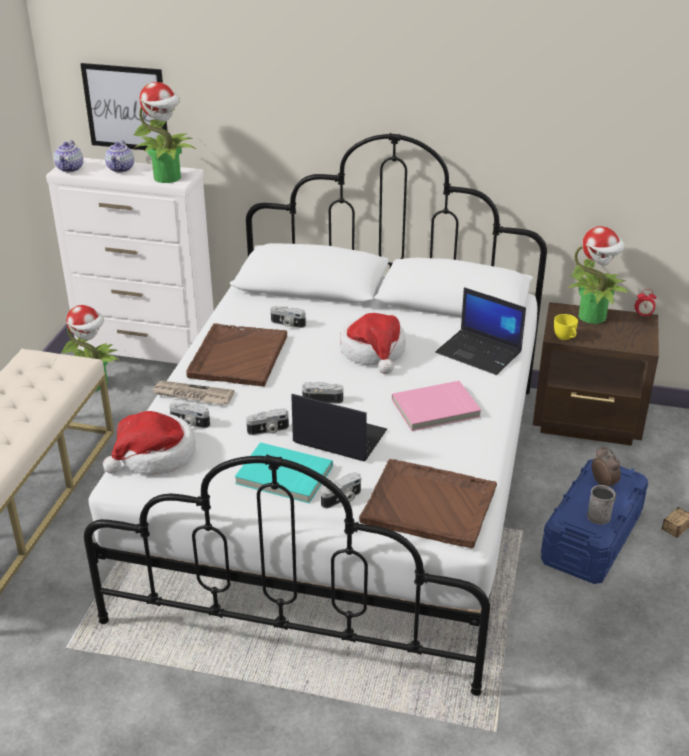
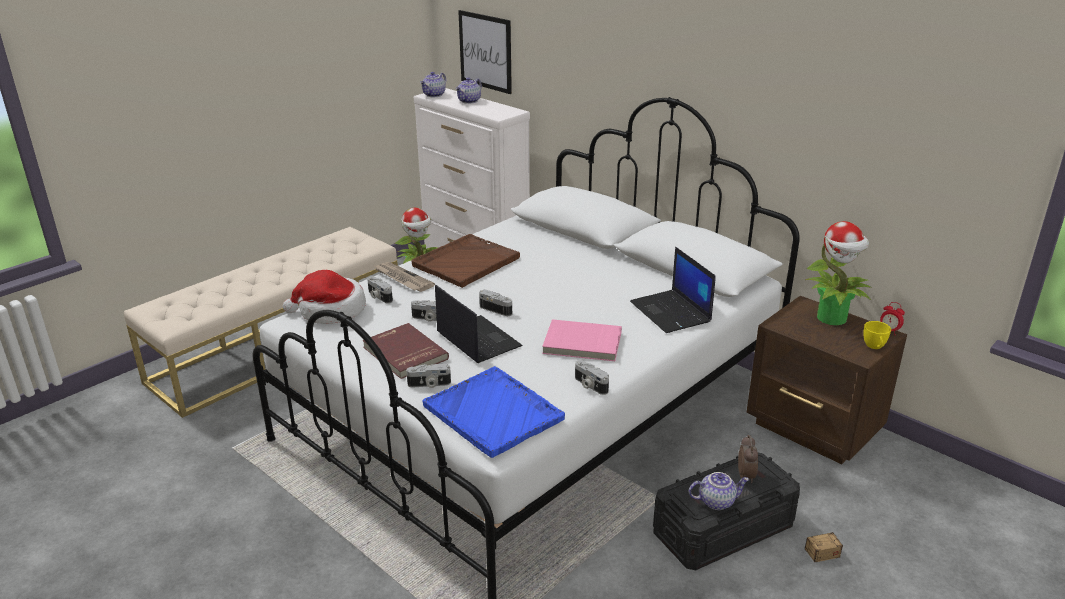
camera: 30 degrees right, 5 degrees down
potted plant [134,82,196,183] -> none
turquoise book [235,442,333,503] -> red book [363,323,449,379]
camera [271,306,306,328] -> camera moved to [575,360,609,395]
hat [340,313,406,374] -> none
brown tray [359,459,497,548] -> blue tray [422,366,565,458]
blue storage box [541,459,648,584] -> black storage box [653,453,800,570]
yellow cup [554,314,578,340] -> yellow cup moved to [863,321,891,349]
grey mug [587,485,616,524] -> teapot [689,472,750,510]

